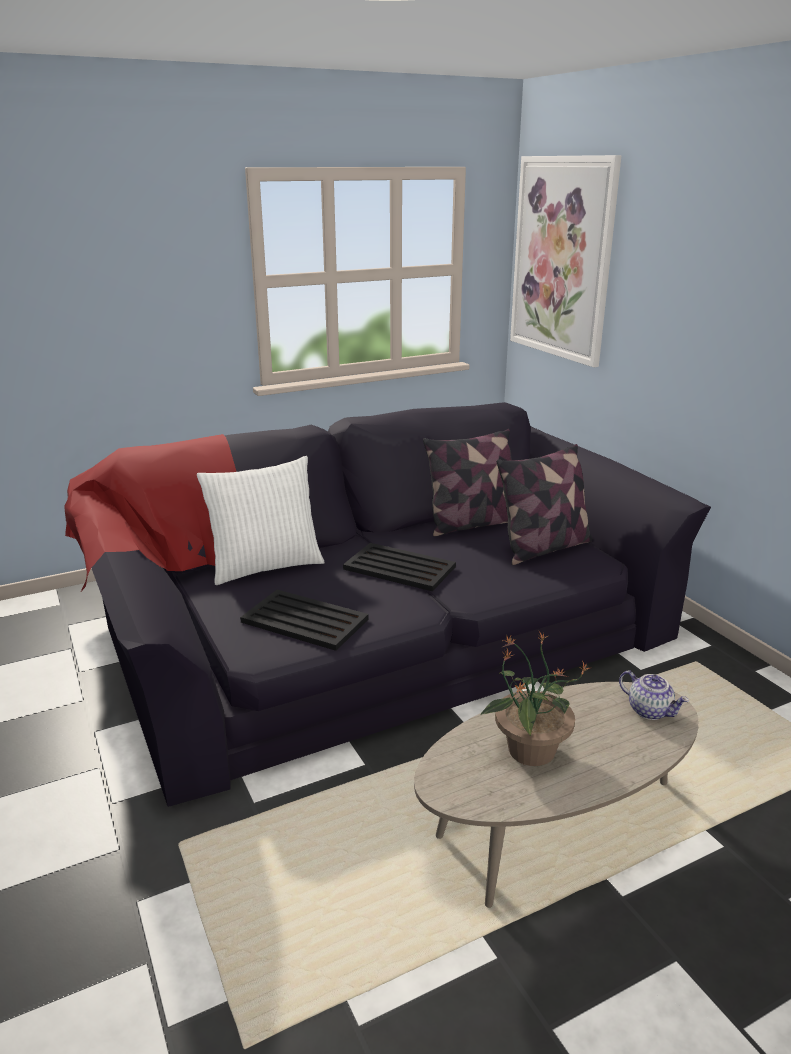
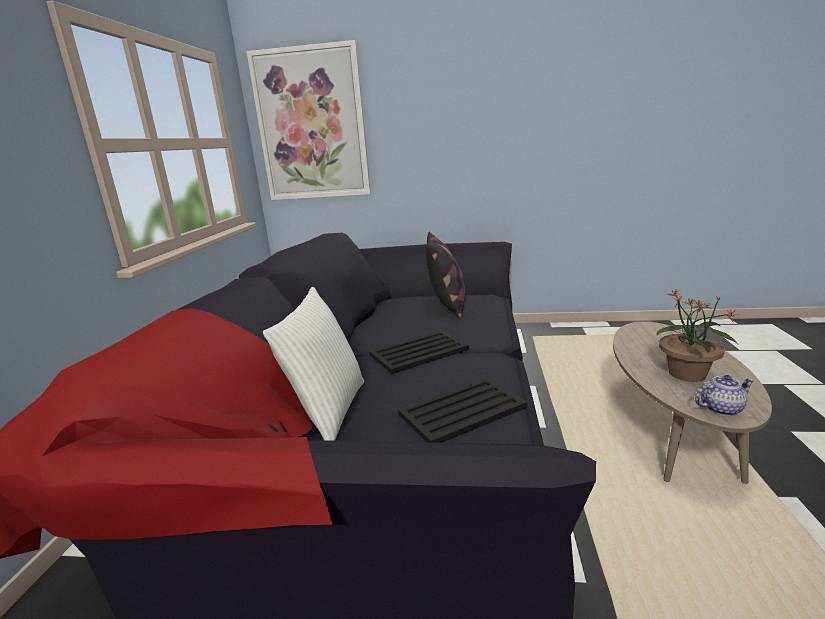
camera: 55 degrees left, 5 degrees down
pillow [423,429,512,536] -> none
teapot [619,670,689,720] -> teapot moved to [695,375,755,416]

